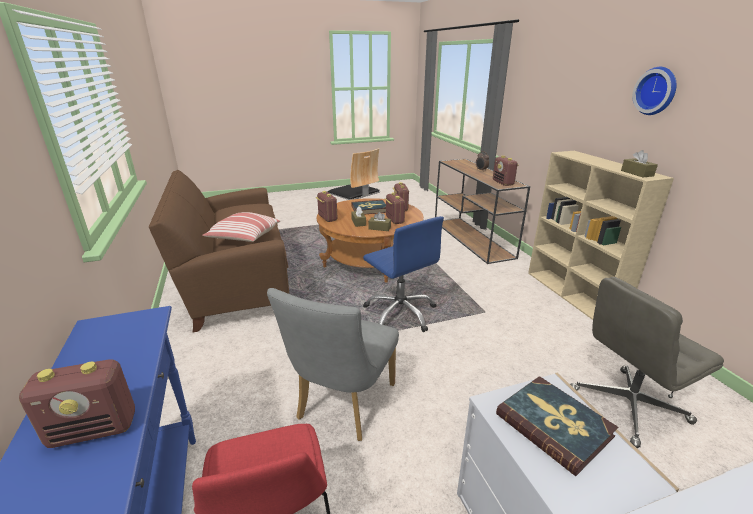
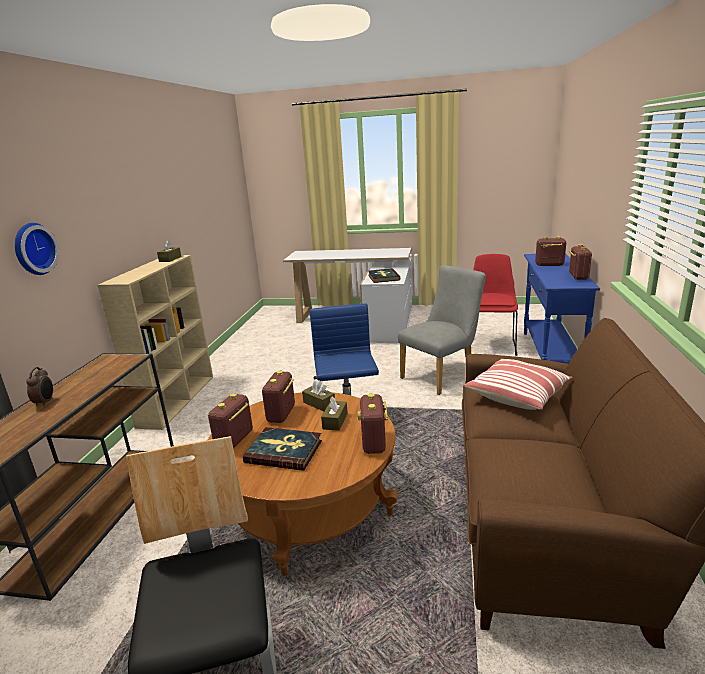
camera: 150 degrees left, 5 degrees down
radio [493,155,518,186] -> radio moved to [569,244,592,280]
grey office chair [570,277,724,448] -> none
wall clock [632,67,677,115] -> wall clock moved to [15,223,59,275]

